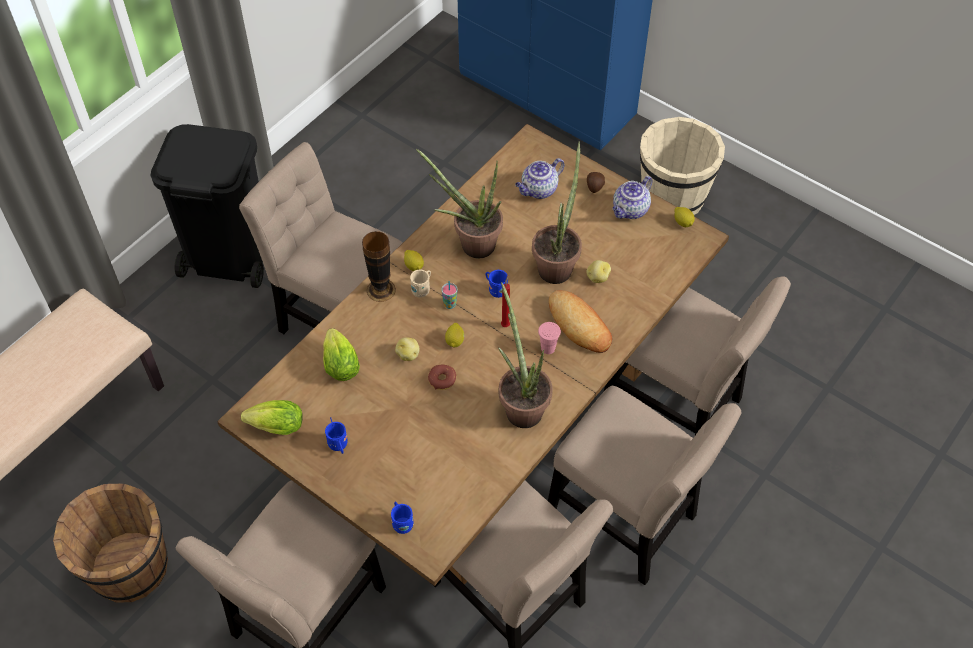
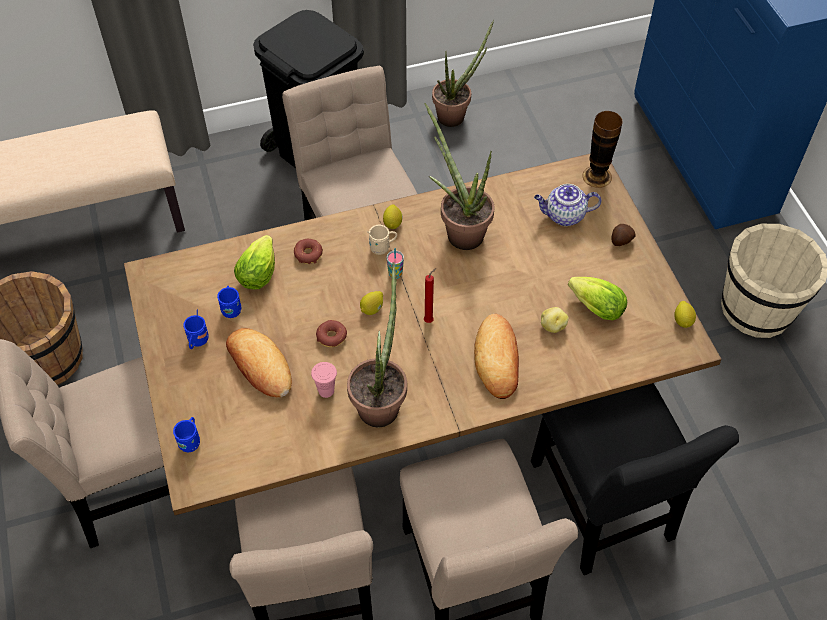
camera: 35 degrees right, 0 degrees up
lettuce [241,400,303,435] -> lettuce moved to [568,277,627,320]
vase [362,231,396,302] -> vase moved to [582,111,623,188]
potato [395,337,420,361] -> none
blue mug [485,270,508,298] -> blue mug moved to [217,286,241,318]
potted plant [532,141,582,284] -> potted plant moved to [432,20,494,127]
pink cup [538,322,561,354] -> pink cup moved to [311,362,337,398]
beige chair [604,276,791,435] -> black chair [531,383,739,575]
teapot [613,176,652,219] -> none
none -> bread [226,328,292,397]
none -> donut [294,239,323,264]

